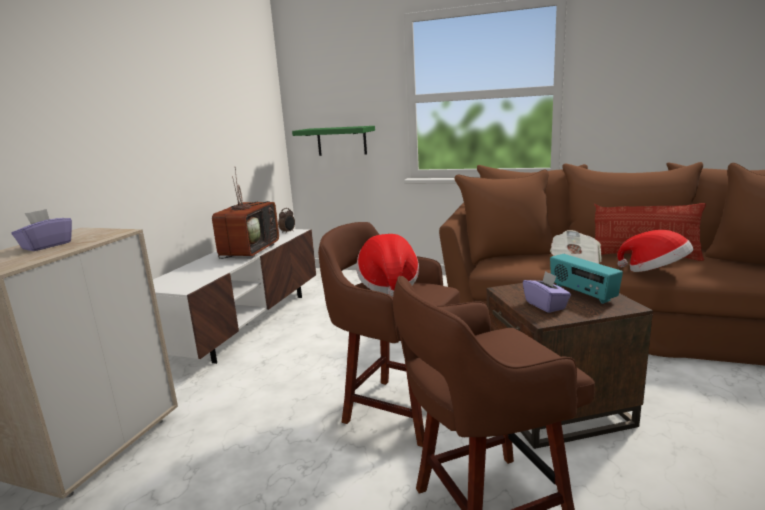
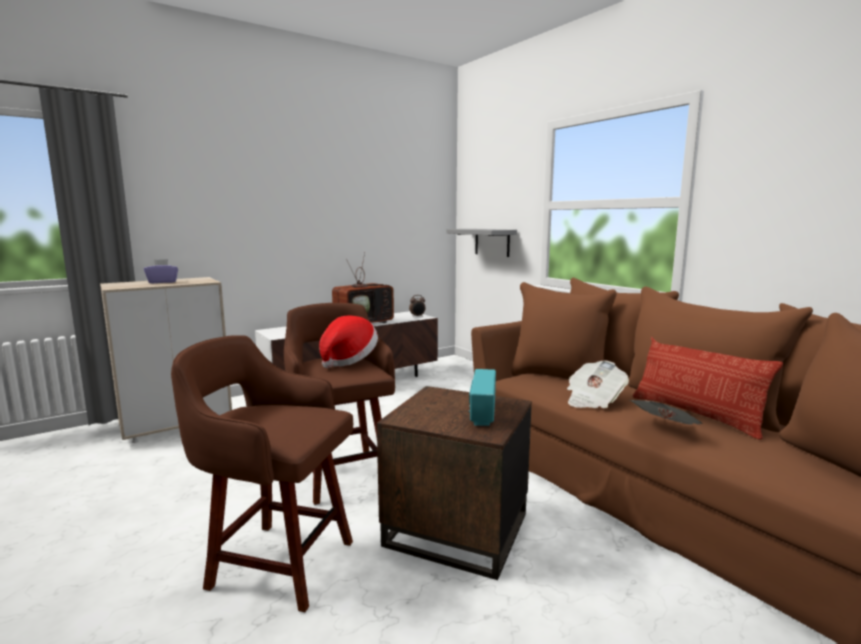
camera: 35 degrees right, 5 degrees down
green shelf [292,126,375,156] -> grey shelf [446,229,517,257]
purple tissue box [523,271,571,313] -> none
hat [617,230,693,272] -> newspaper [629,400,702,425]

